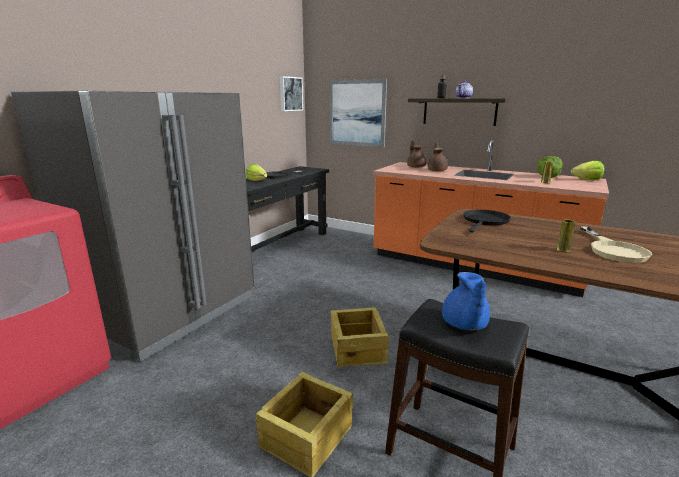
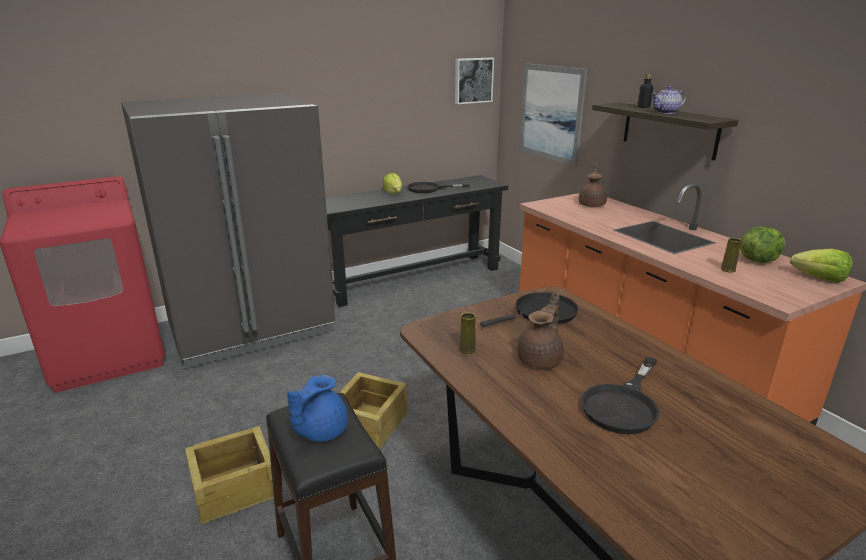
camera: 30 degrees right, 5 degrees up
brown teapot [428,142,448,171] -> brown teapot moved to [517,291,564,368]
yellow vase [556,219,575,253] -> yellow vase moved to [459,313,476,354]
beige frying pan [581,227,652,263] -> black frying pan [581,356,659,435]

